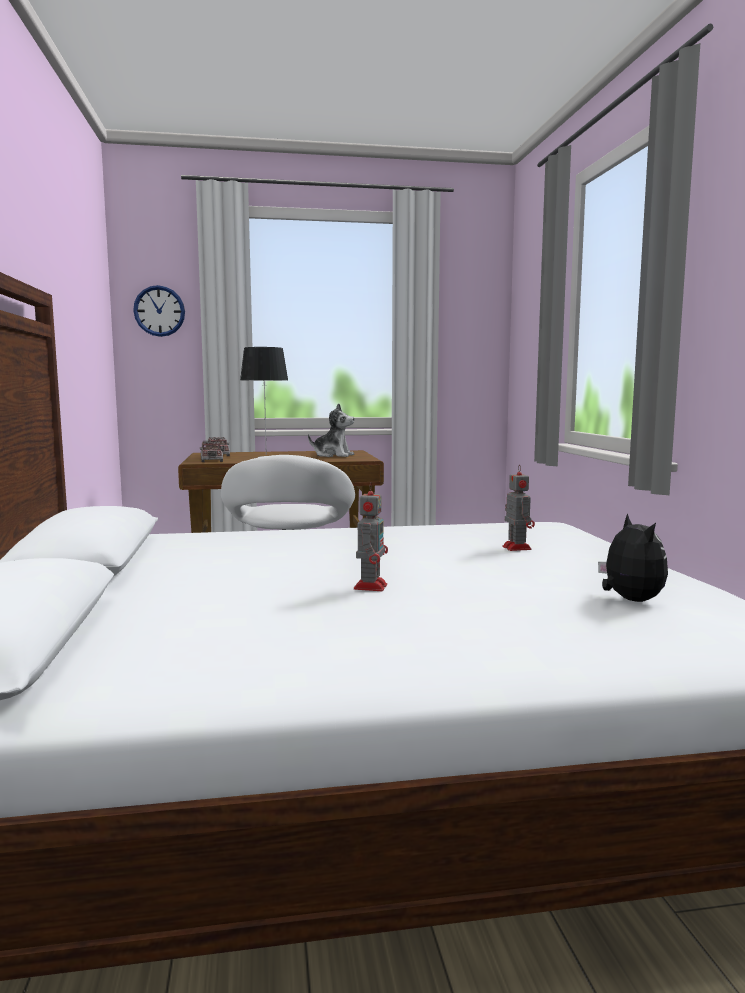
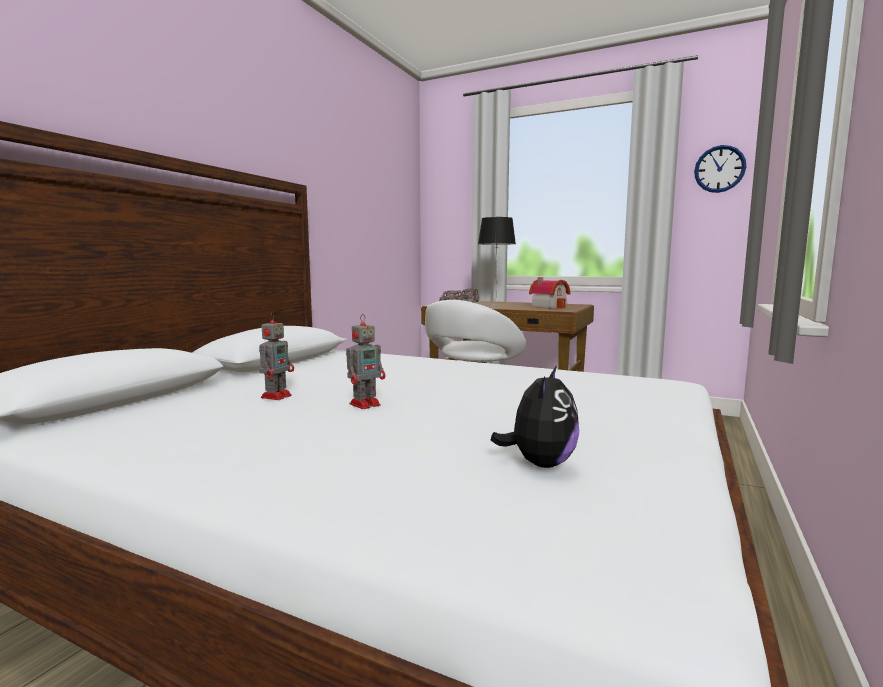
camera: 35 degrees right, 0 degrees up
wall clock [133,285,185,337] -> wall clock moved to [694,145,746,193]
plush toy [308,403,355,457] -> toy house [529,277,570,308]
toy robot [502,464,535,551] -> toy robot moved to [259,313,294,400]

